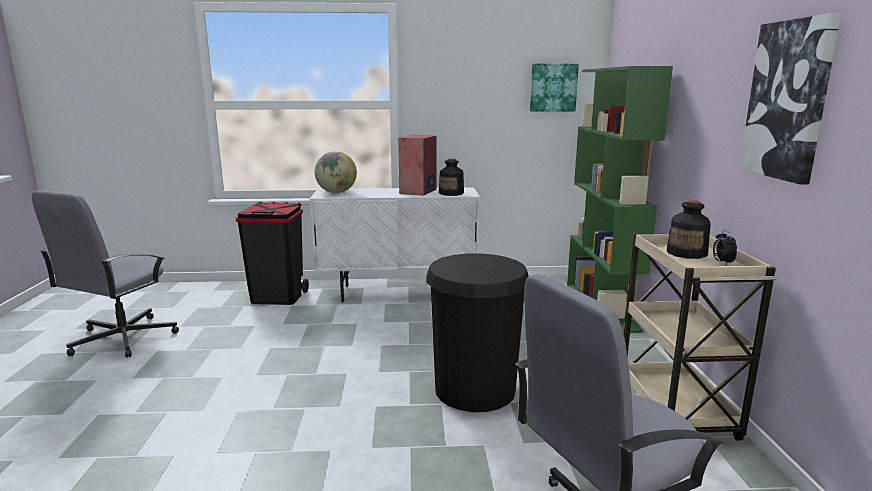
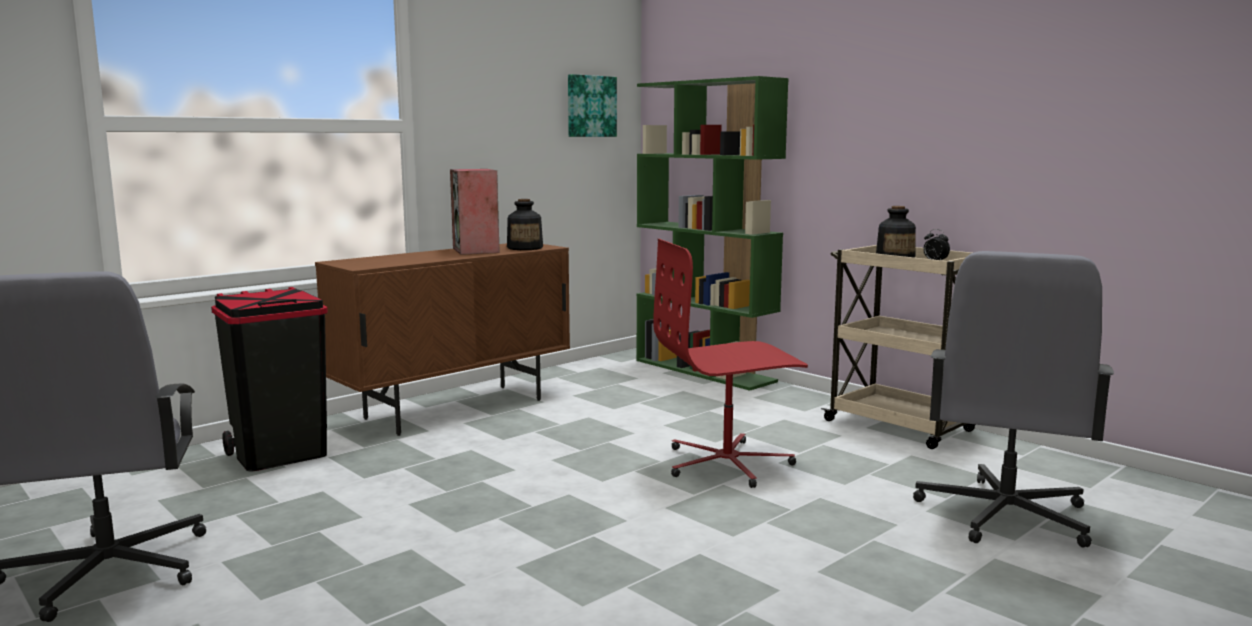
camera: 40 degrees left, 5 degrees down
white cabinet [310,187,480,302] -> brown cabinet [315,243,570,436]
globe [315,151,357,193] -> none
black trash can [426,253,529,412] -> red office chair [653,239,808,488]
picture [739,13,842,184] -> none

